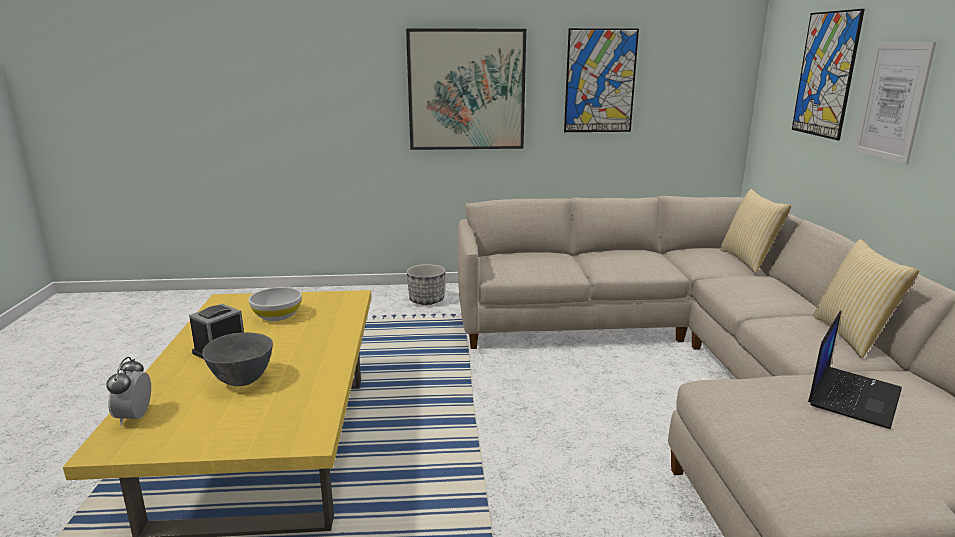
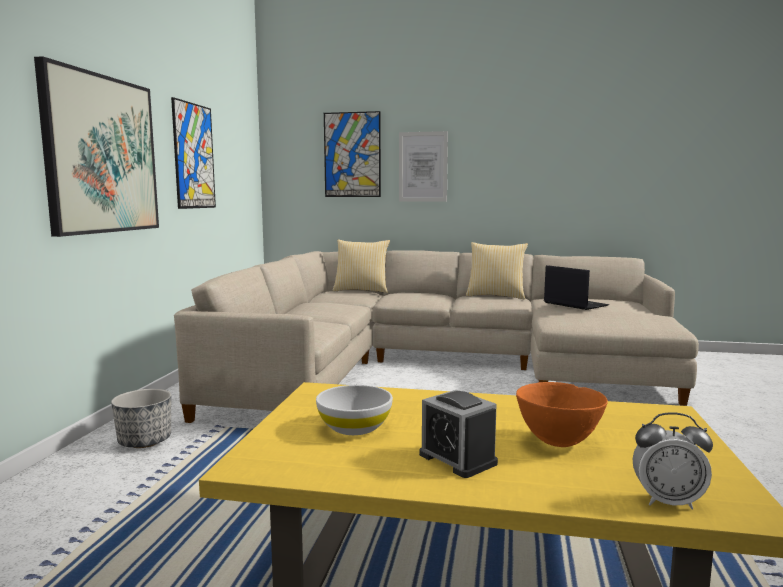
camera: 75 degrees left, 10 degrees down
grey bowl [202,332,273,386] -> orange bowl [516,382,608,447]

